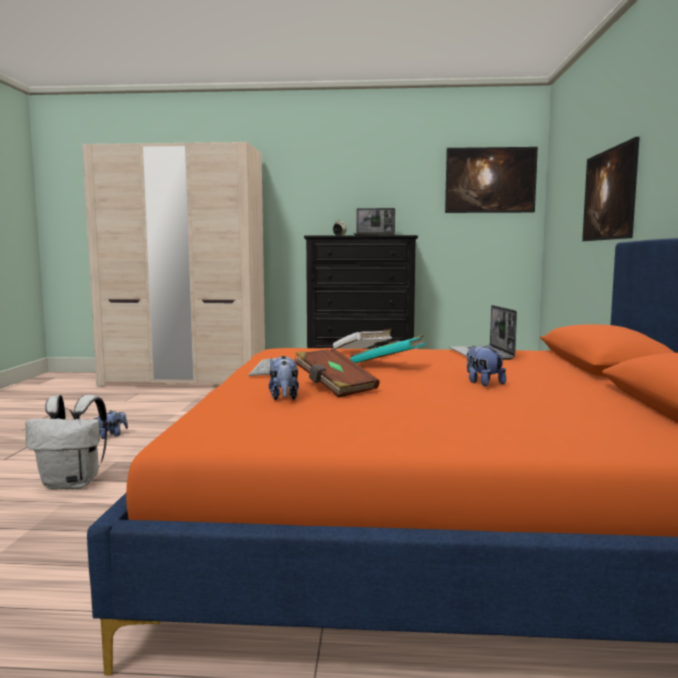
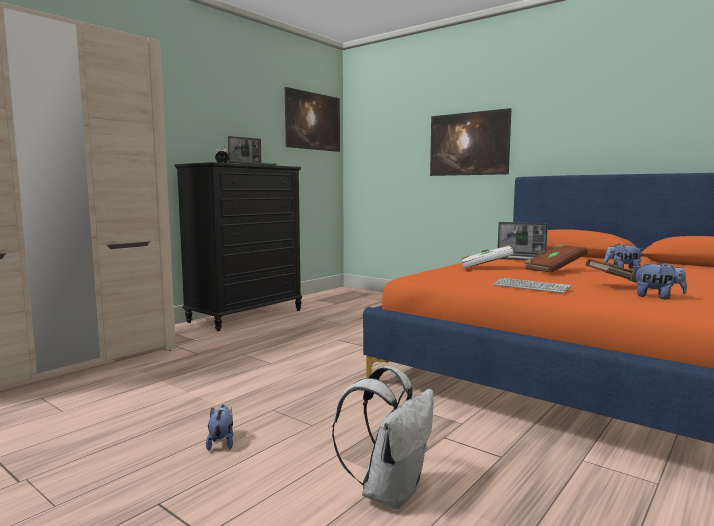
camera: 55 degrees left, 0 degrees up
turquoise book [350,335,426,363] -> brown book [523,244,588,273]

